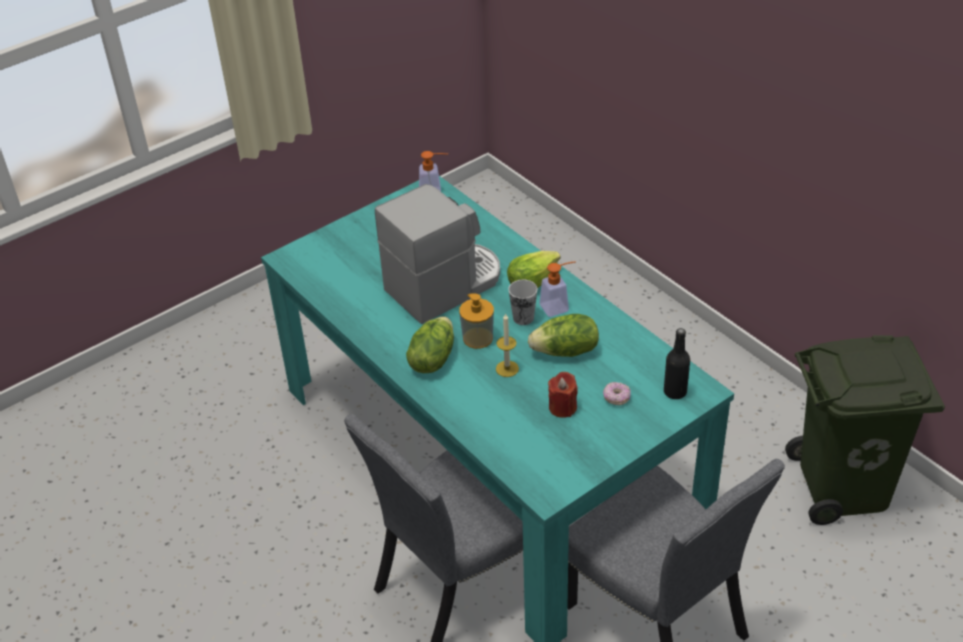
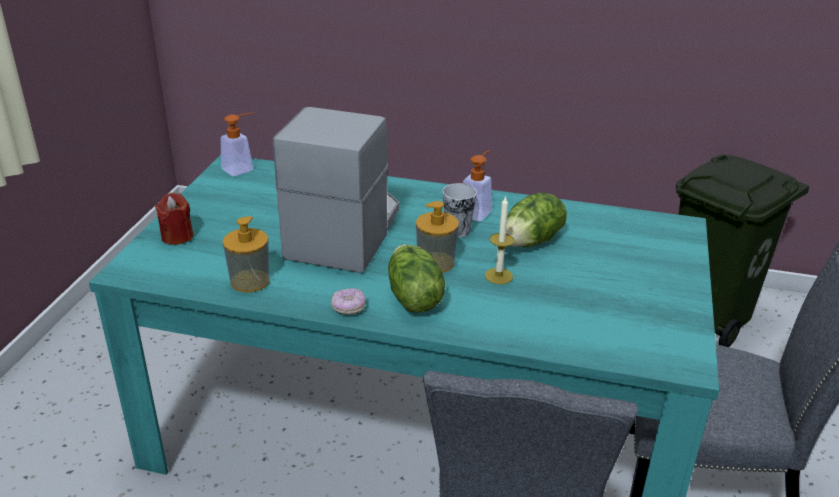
camera: 40 degrees left, 10 degrees down
lettuce [507,251,560,289] -> none
red candle [548,372,578,418] -> red candle moved to [155,193,193,245]
donut [603,382,631,405] -> donut moved to [331,288,366,315]
black bottle [664,328,690,399] -> none
none -> soap dispenser [223,216,270,292]

